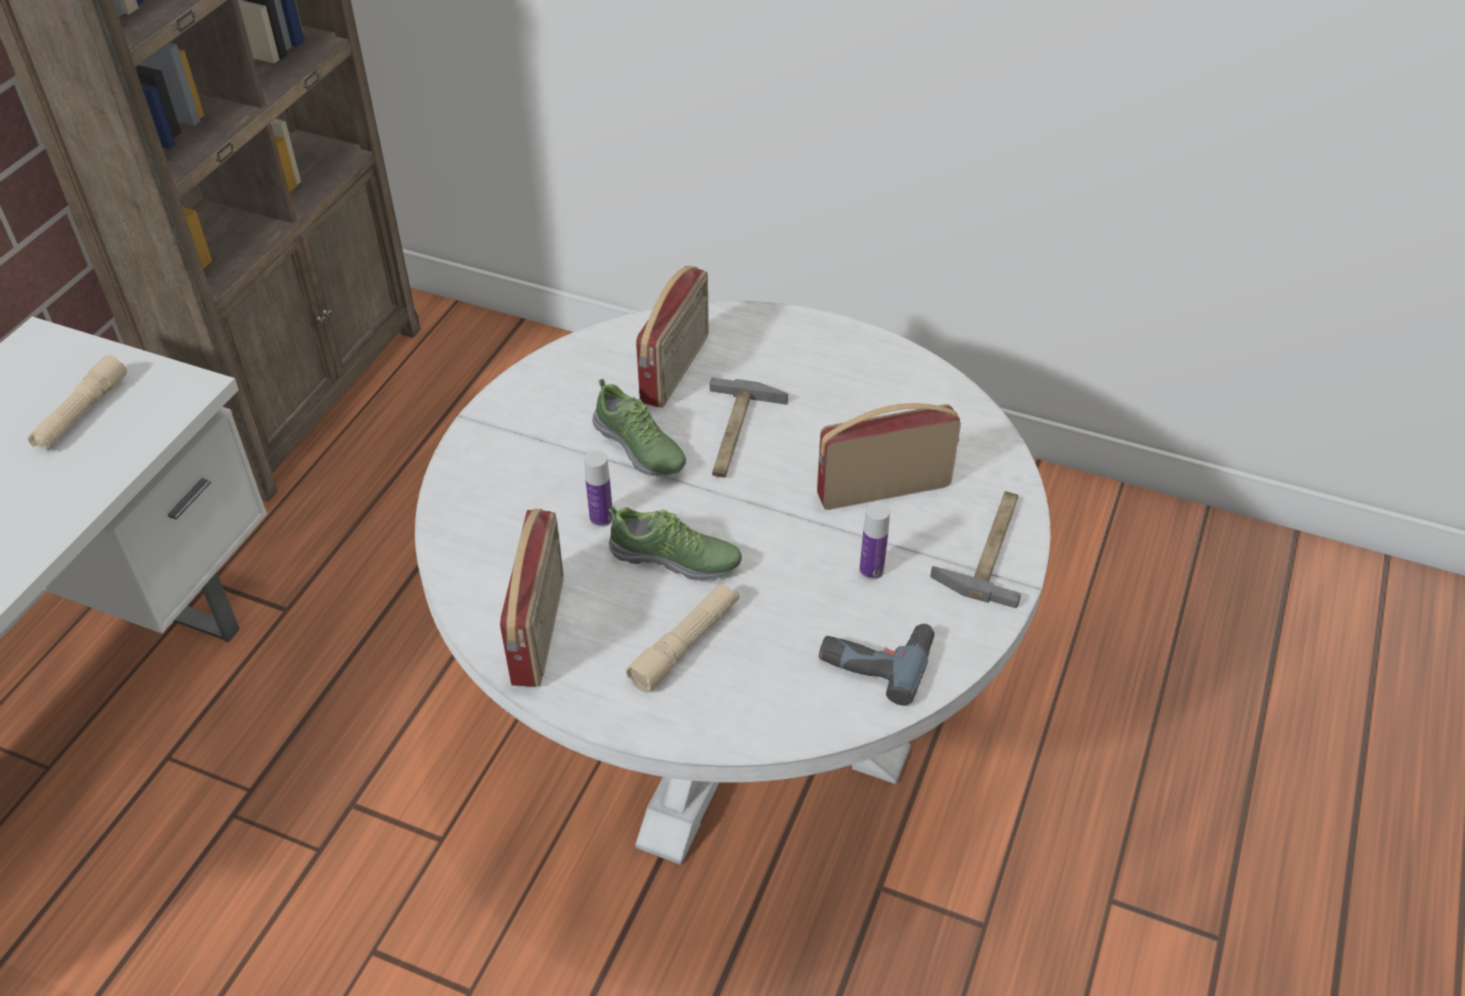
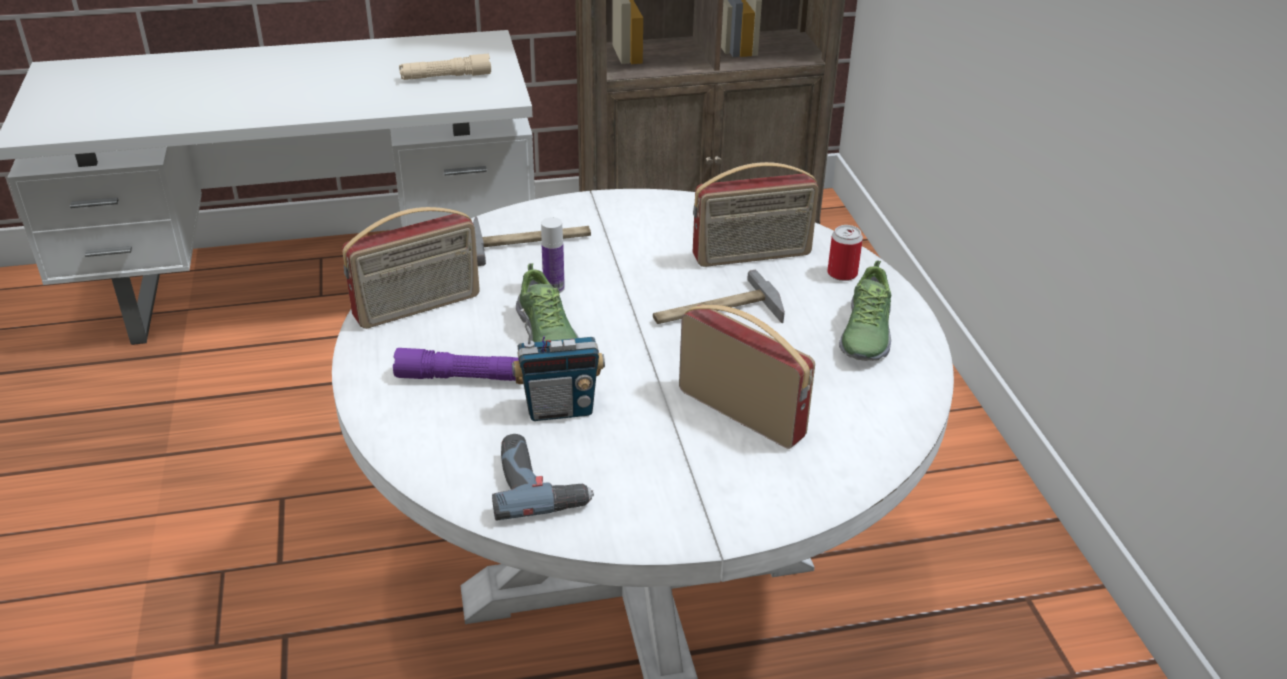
camera: 55 degrees right, 10 degrees down
shoe [592,379,686,476] -> shoe moved to [839,260,891,361]
beige flashlight [626,582,739,692] -> purple flashlight [393,348,519,381]
bottle [860,502,890,580] -> none
hammer [930,491,1021,608] -> hammer moved to [473,217,591,266]
none -> radio [512,309,605,421]
none -> can [827,225,863,281]

